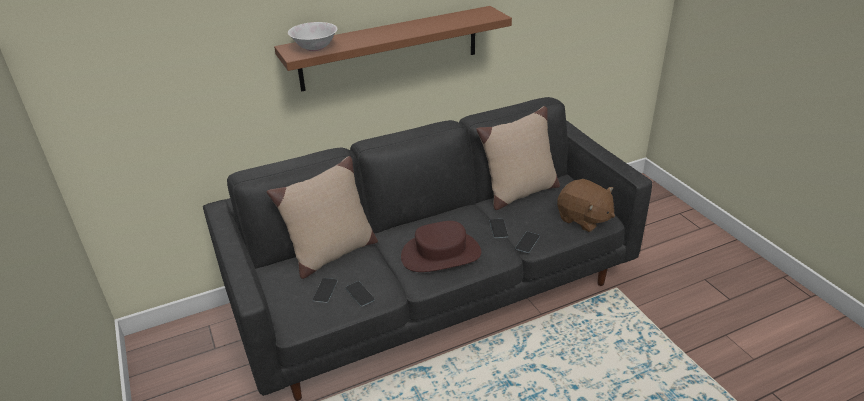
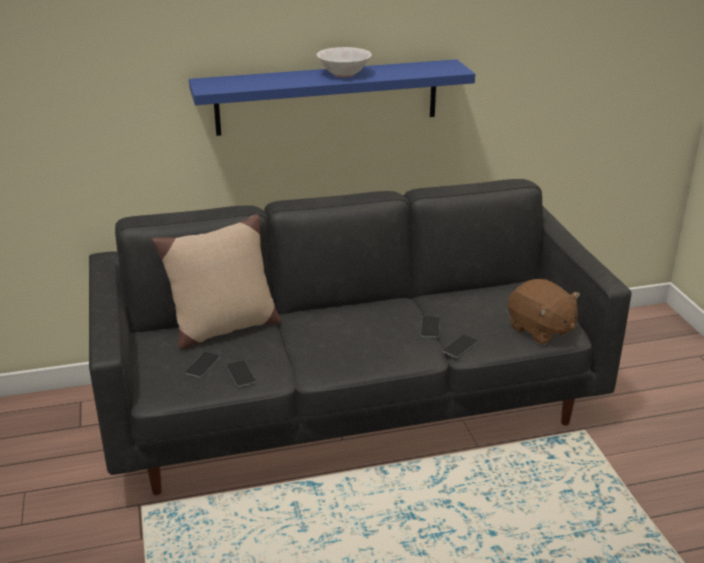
camera: 10 degrees right, 5 degrees down
brown shelf [274,6,512,92] -> blue shelf [189,59,475,136]
white bowl [288,22,337,51] -> white bowl moved to [317,47,372,77]
brown hat [401,221,481,272] -> none
beige pillow [476,106,560,210] -> none

